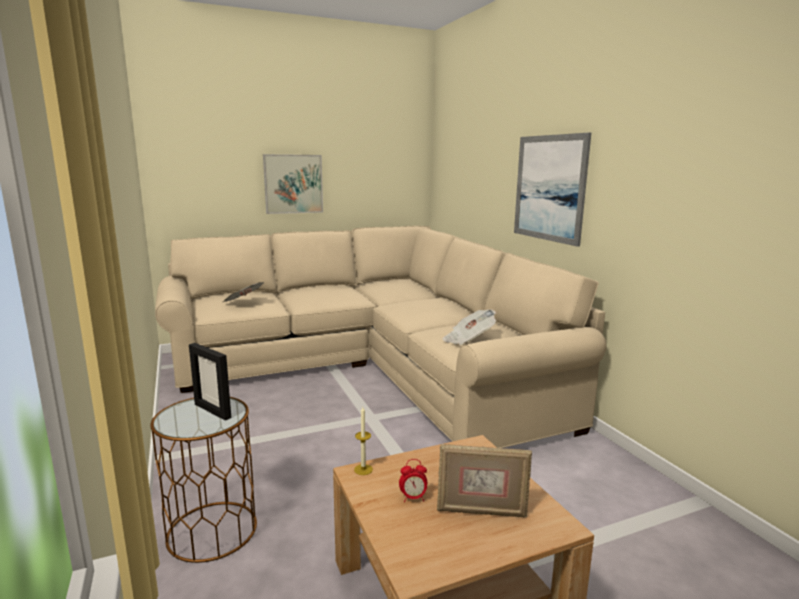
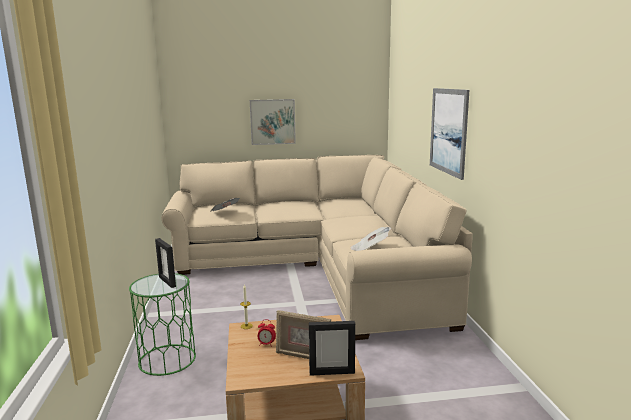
camera: 15 degrees right, 0 degrees up
brown side table [150,397,257,563] -> green side table [129,273,196,376]
none -> picture frame [309,321,355,376]

